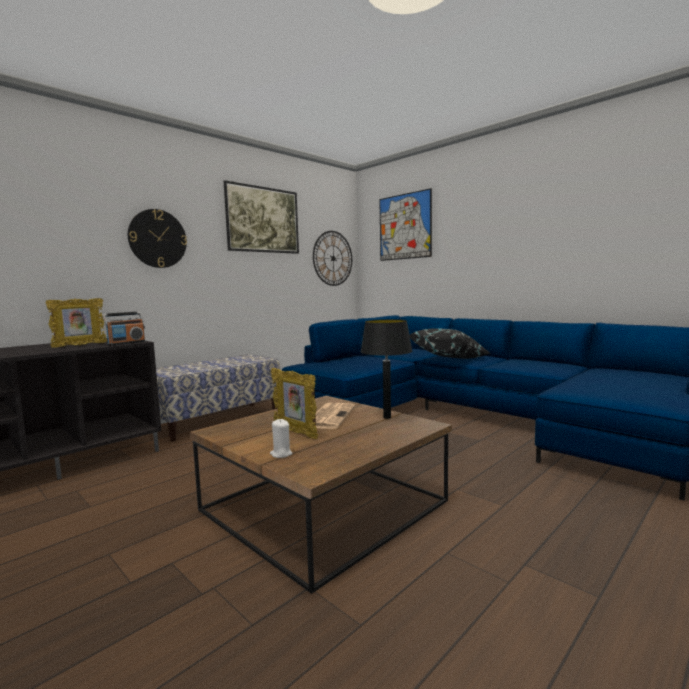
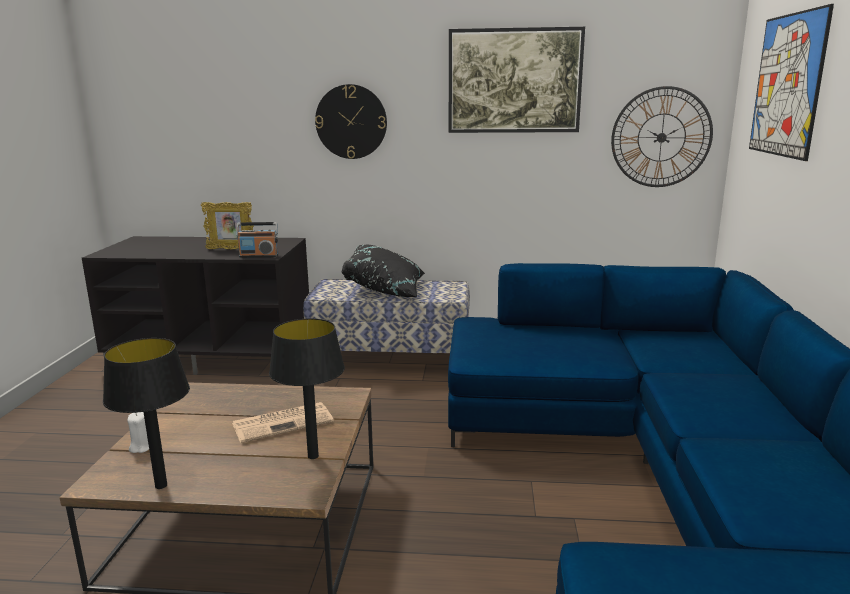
camera: 50 degrees right, 10 degrees up
picture frame [271,368,318,439] -> none
black pillow [410,328,491,359] -> black pillow moved to [342,245,425,297]
none -> black table lamp [103,338,190,489]

